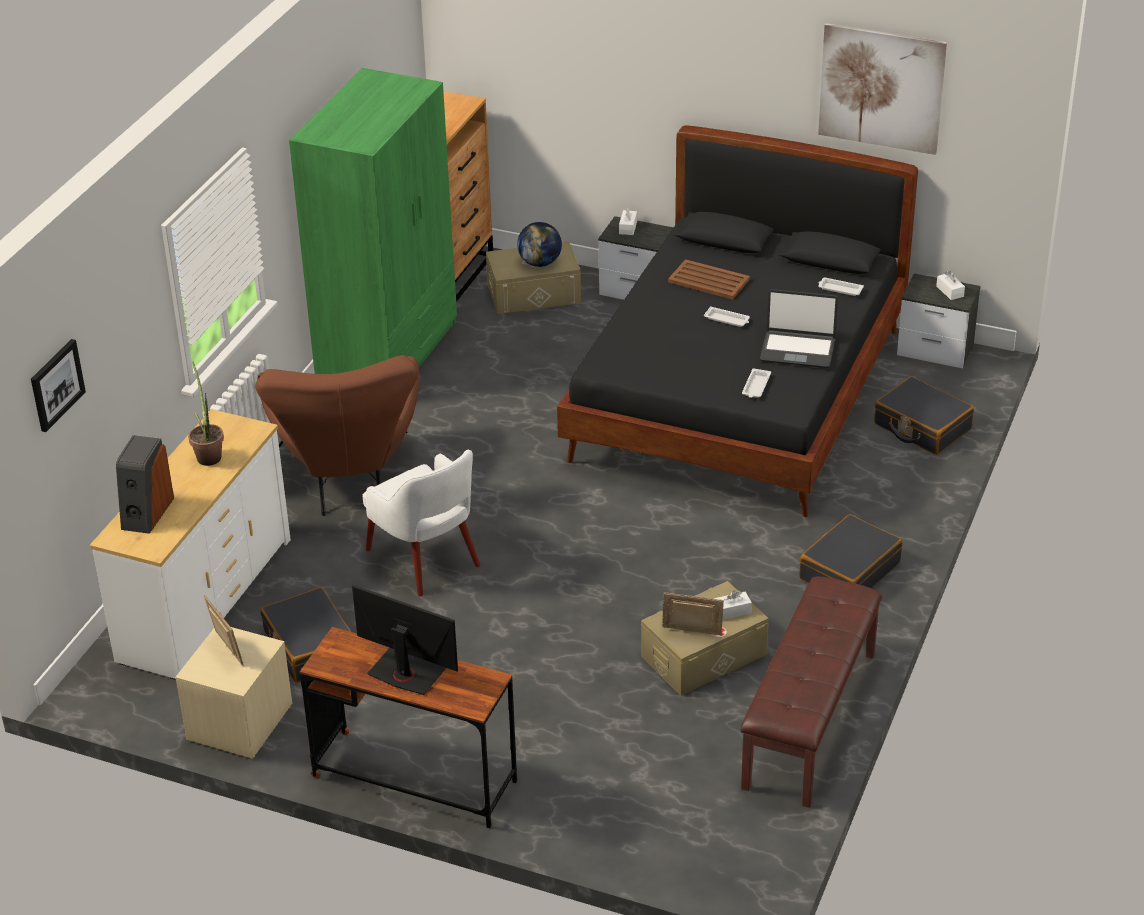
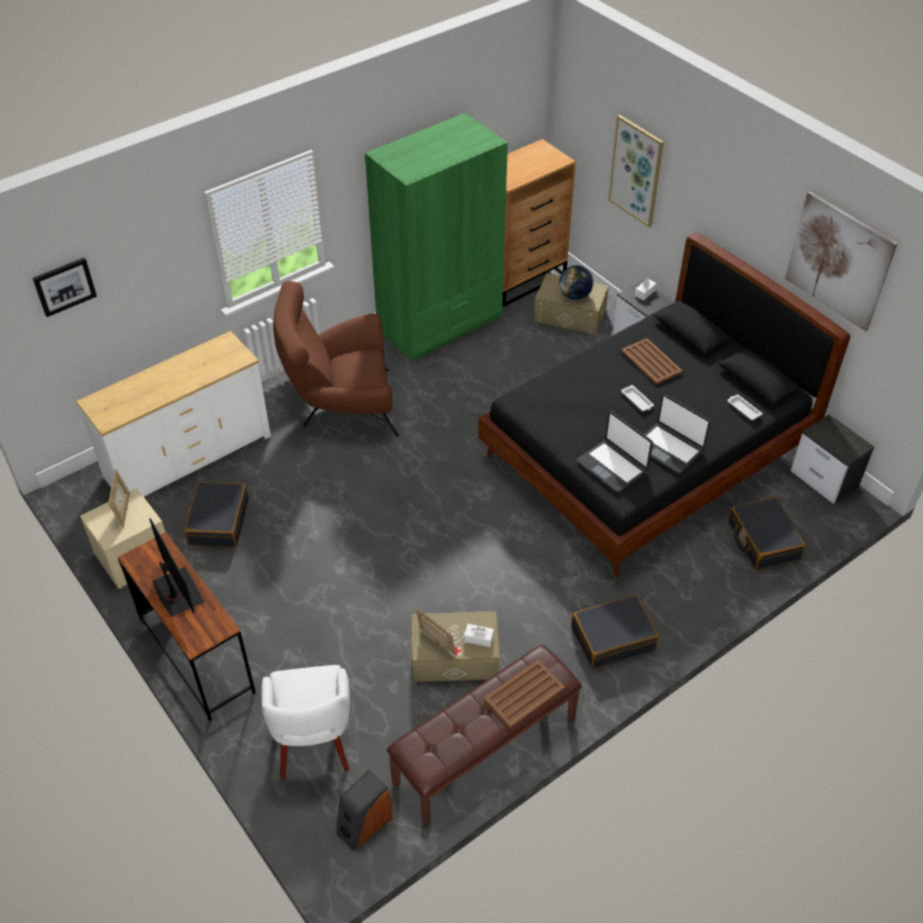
camera: 30 degrees right, 10 degrees up
speaker [116,435,174,534] -> speaker moved to [336,770,393,852]
potted plant [188,362,224,466] -> none
brown armchair [255,355,419,516] -> brown armchair turned 60 degrees clockwise [273,281,399,437]
white armchair [362,450,480,596] -> white armchair moved to [261,665,350,779]
white tray [742,368,771,398] -> laptop [577,411,653,493]
white tissue box [936,271,965,300] -> none
none -> brown tray [484,660,565,728]
none -> picture [608,115,664,227]

